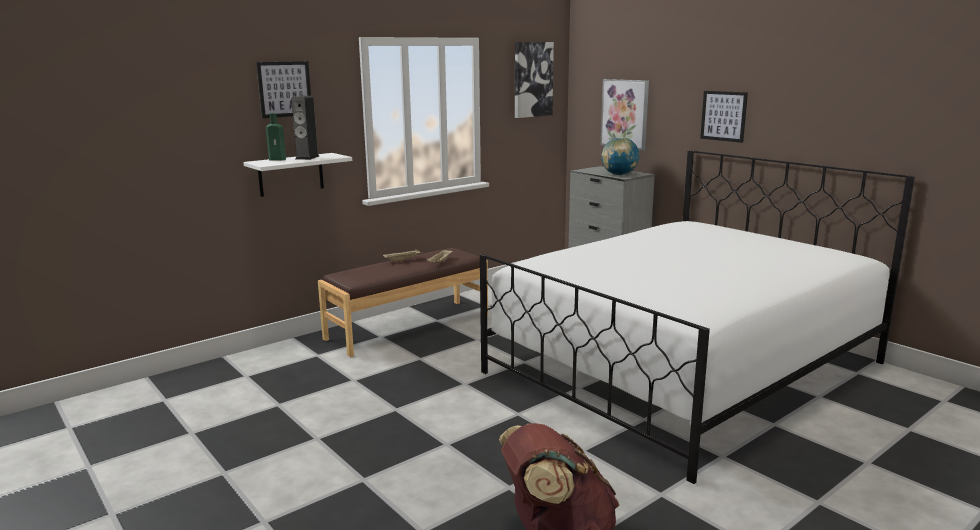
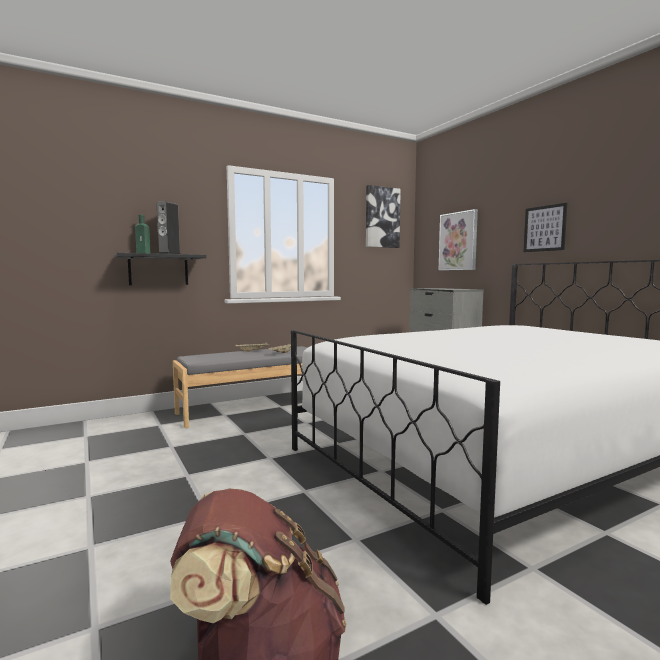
camera: 10 degrees right, 10 degrees down
white shelf [243,153,352,197] -> black shelf [115,253,206,285]
picture [256,61,311,118] -> none
brown bench [318,248,488,357] -> grey bench [173,346,307,428]
globe [602,137,639,175] -> none

